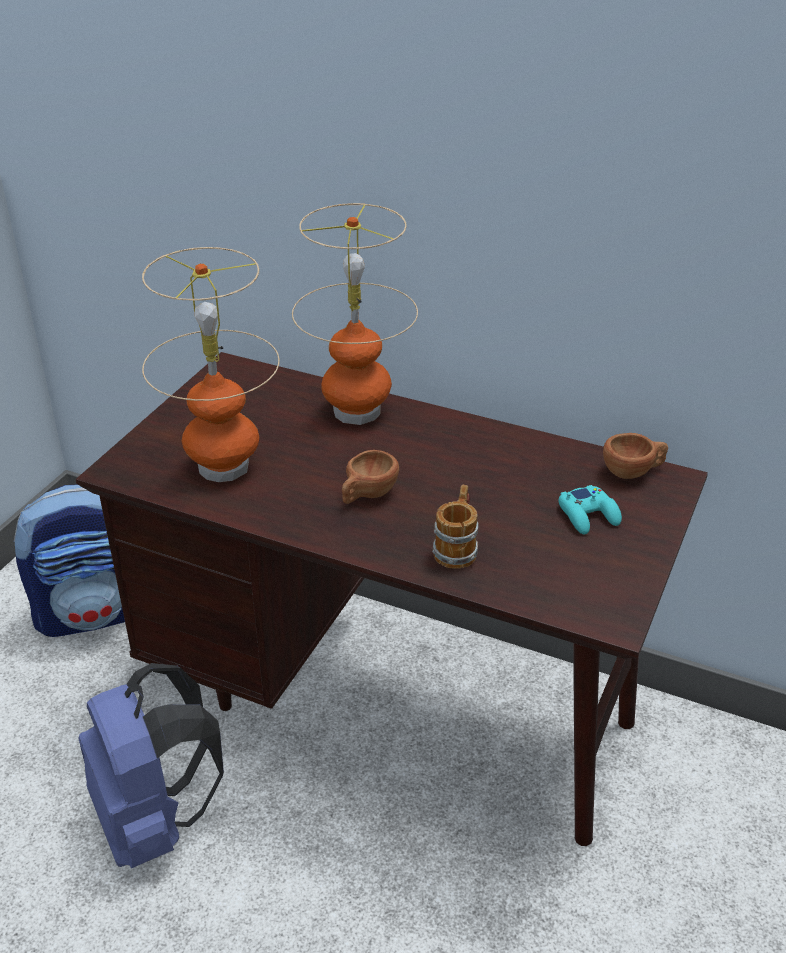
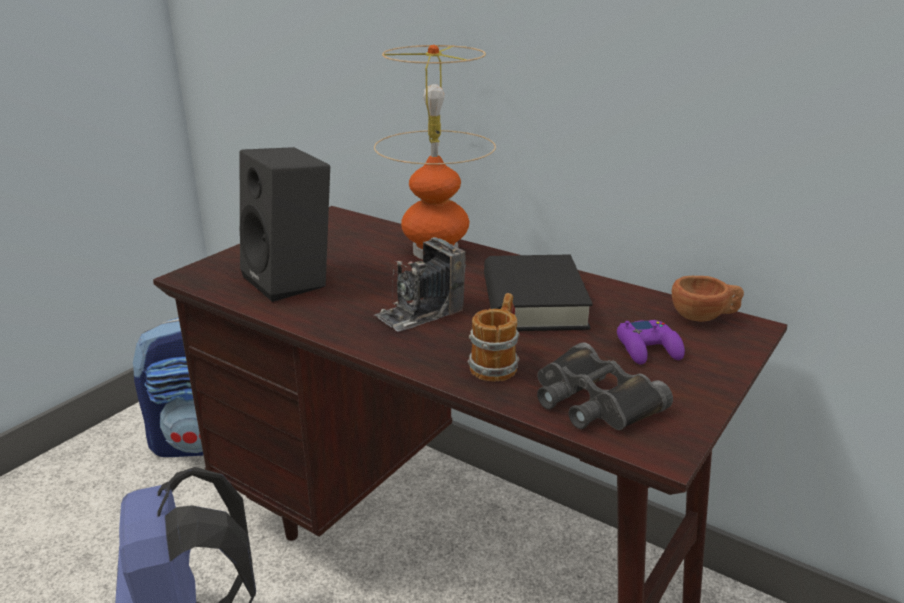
camera: 10 degrees right, 10 degrees down
table lamp [142,247,280,482] -> black speaker [239,147,330,302]
brown cup [342,450,399,504] -> camera [373,237,466,332]
turquoise game controller [558,485,622,534] -> purple game controller [617,320,685,365]
none -> black book [484,254,593,331]
none -> black binoculars [537,342,673,430]

